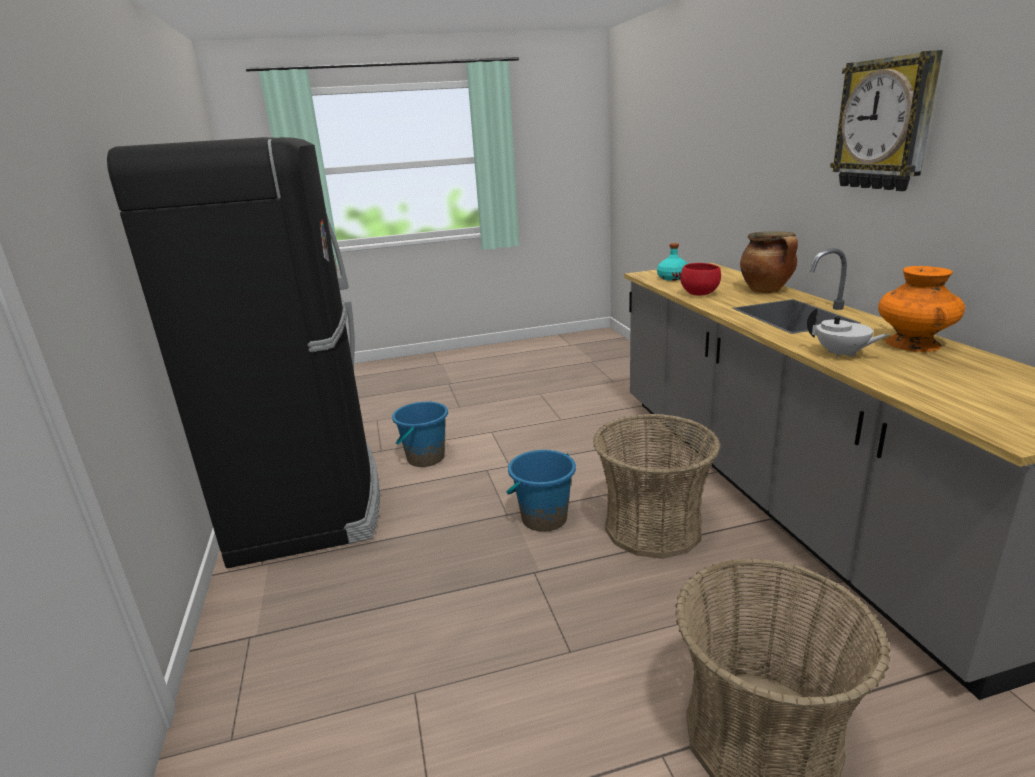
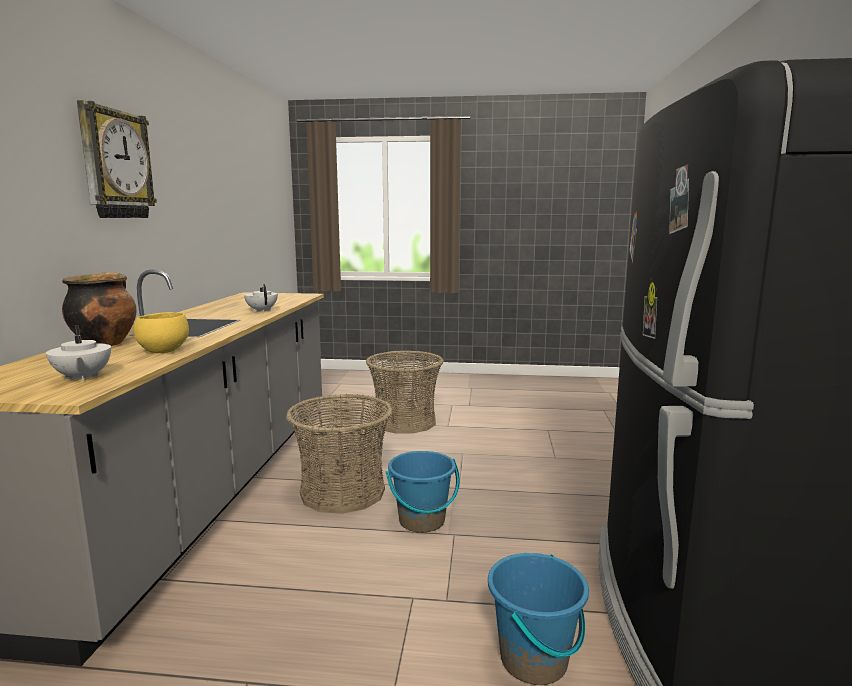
camera: 160 degrees left, 10 degrees down
turquoise bottle [657,243,688,281] -> white teapot [46,325,111,381]
red bowl [680,263,721,295] -> yellow bowl [134,312,189,353]
orange vase [878,266,965,352] -> none

